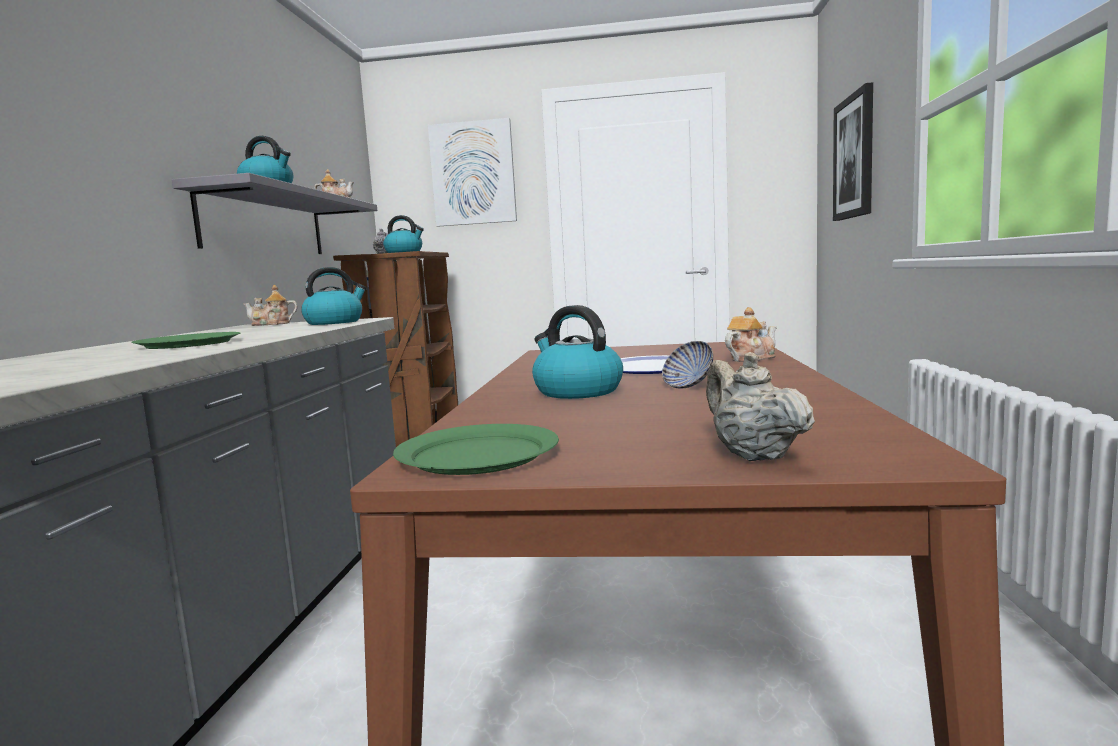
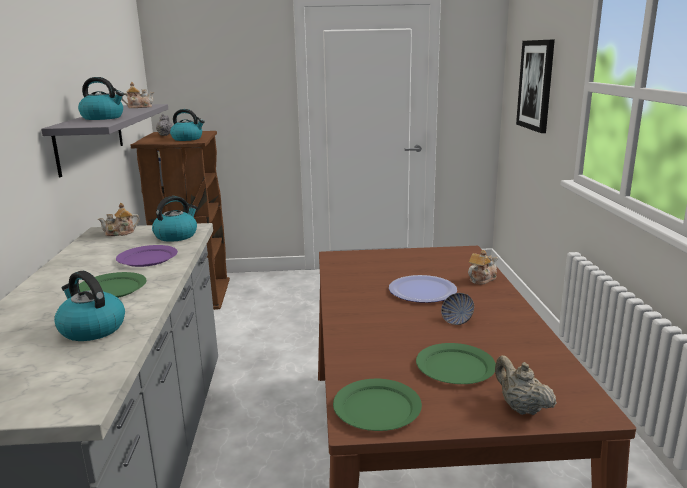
camera: 10 degrees left, 10 degrees up
picture [428,118,517,226] -> none
kettle [532,305,623,399] -> kettle moved to [54,271,125,341]
none -> purple plate [116,245,178,267]
none -> green plate [416,343,496,384]

